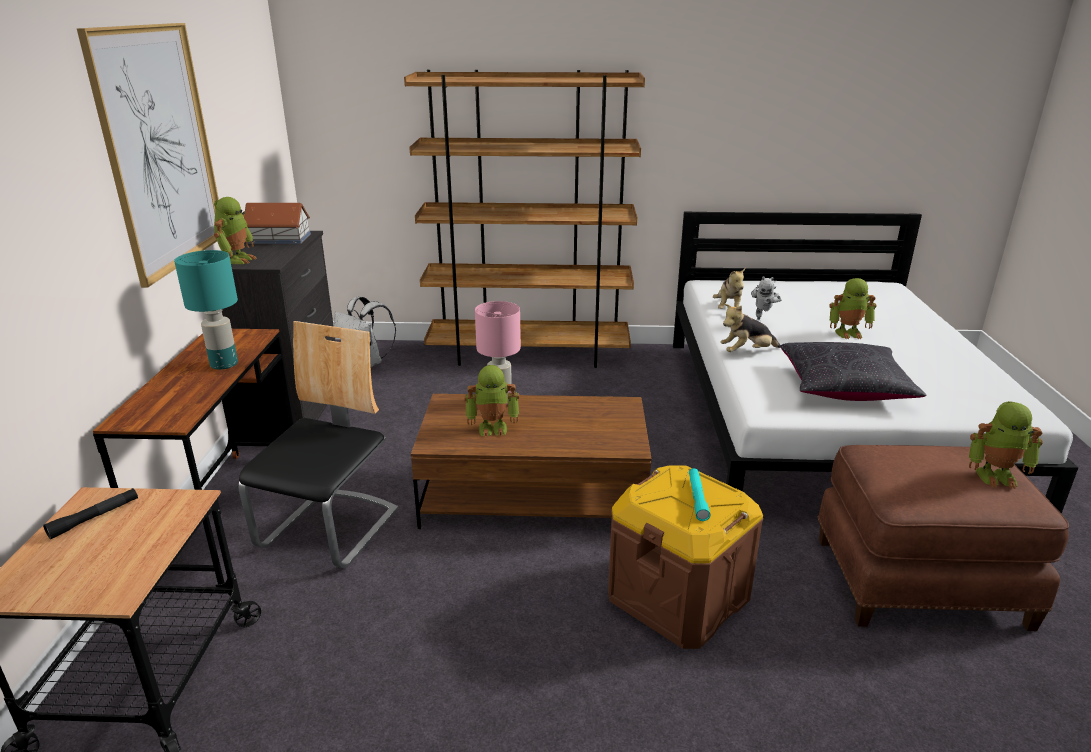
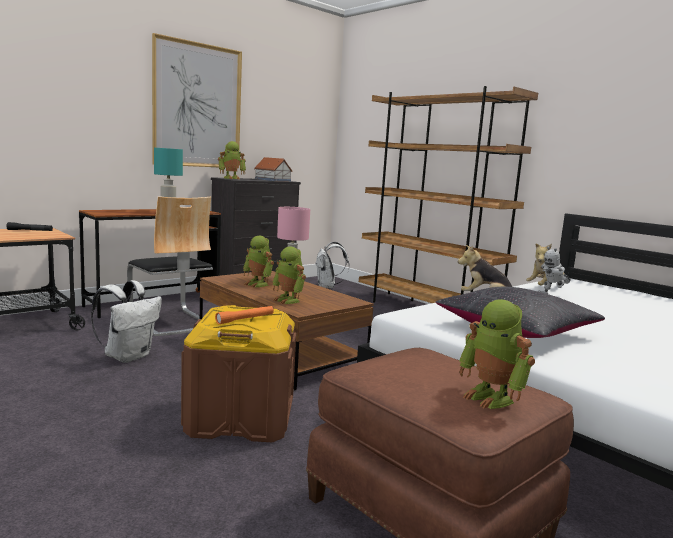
camera: 45 degrees right, 15 degrees down
chair [239,321,399,568] -> chair turned 75 degrees clockwise [127,196,213,336]
turquoise flashlight [689,468,710,521] -> orange flashlight [215,306,274,324]
toy robot [829,278,876,339] -> toy robot moved to [272,247,306,304]
none -> white backpack [91,280,162,363]

